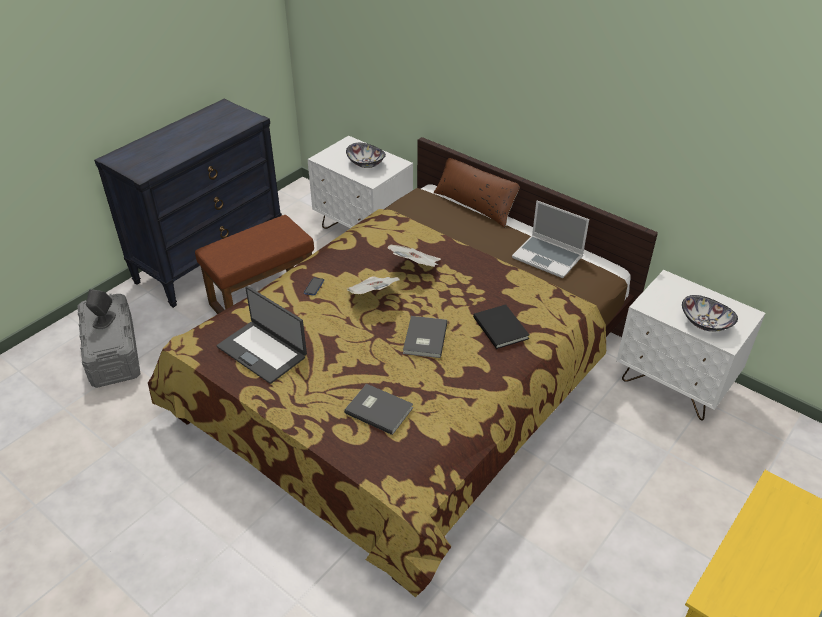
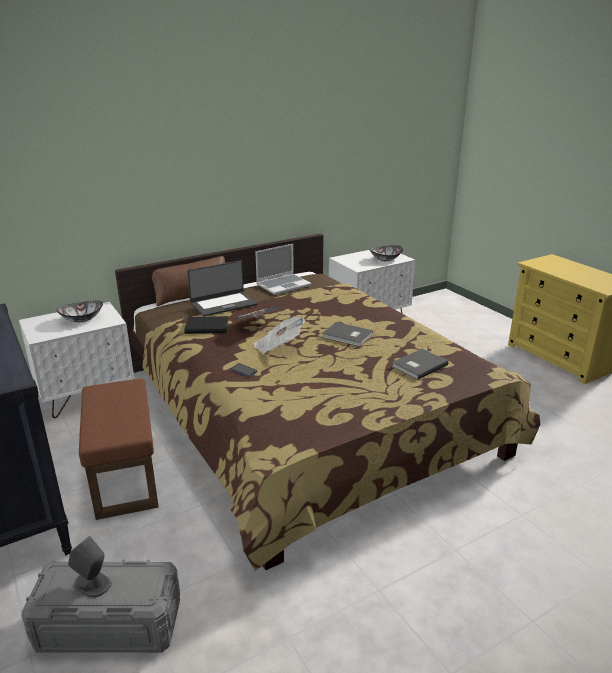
camera: 70 degrees left, 15 degrees down
laptop [217,286,307,384] -> laptop moved to [187,260,258,317]
black book [473,304,529,349] -> black book moved to [184,316,228,334]

